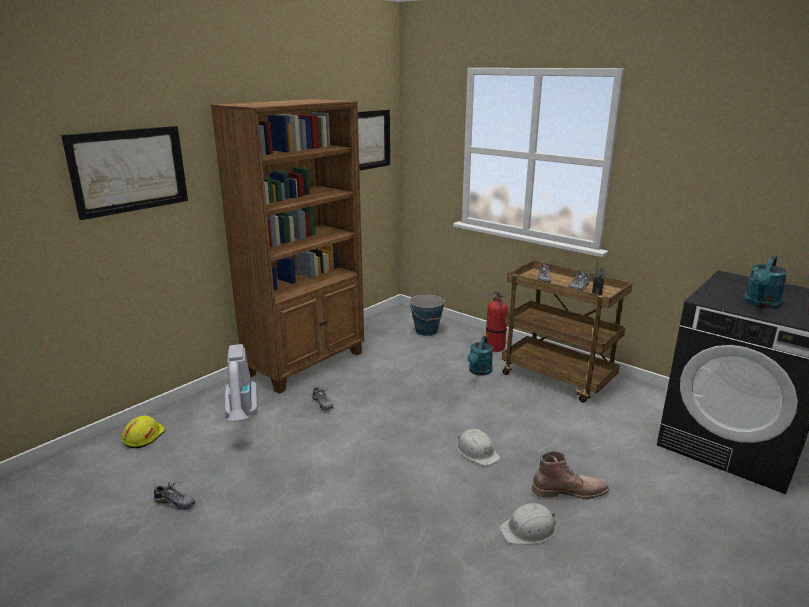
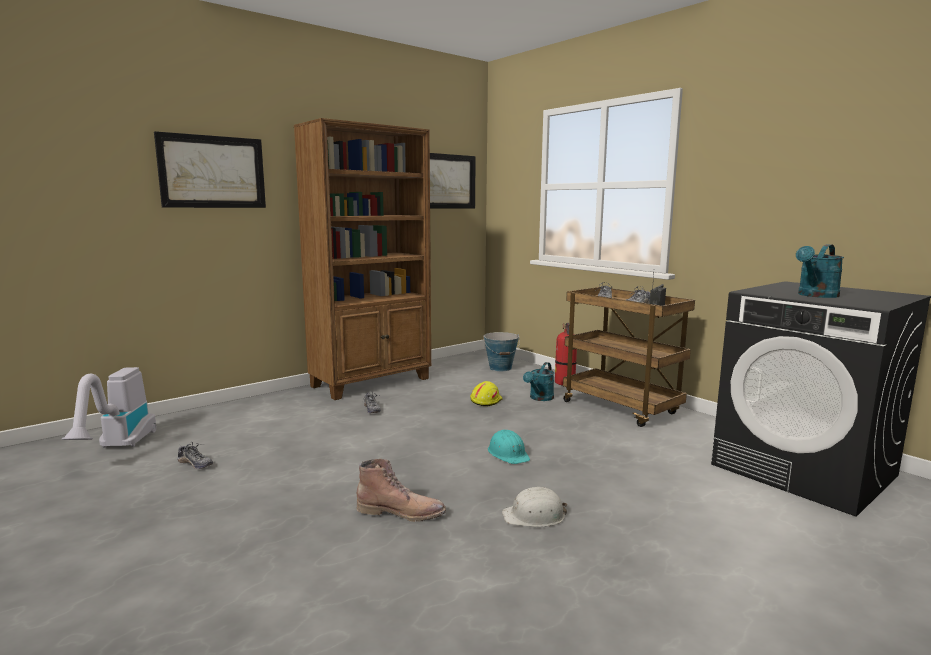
camera: 10 degrees right, 10 degrees down
yellow hard hat [122,415,166,448] -> yellow hard hat moved to [470,381,503,406]
vacuum cleaner [225,344,258,422] -> vacuum cleaner moved to [62,367,156,447]
white hard hat [457,429,500,466] -> turquoise hard hat [488,430,530,464]
brown boot [531,451,610,500] -> brown boot moved to [356,459,446,522]

